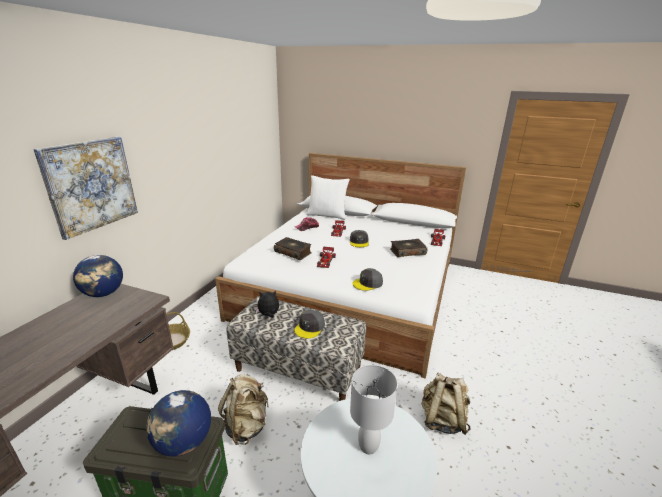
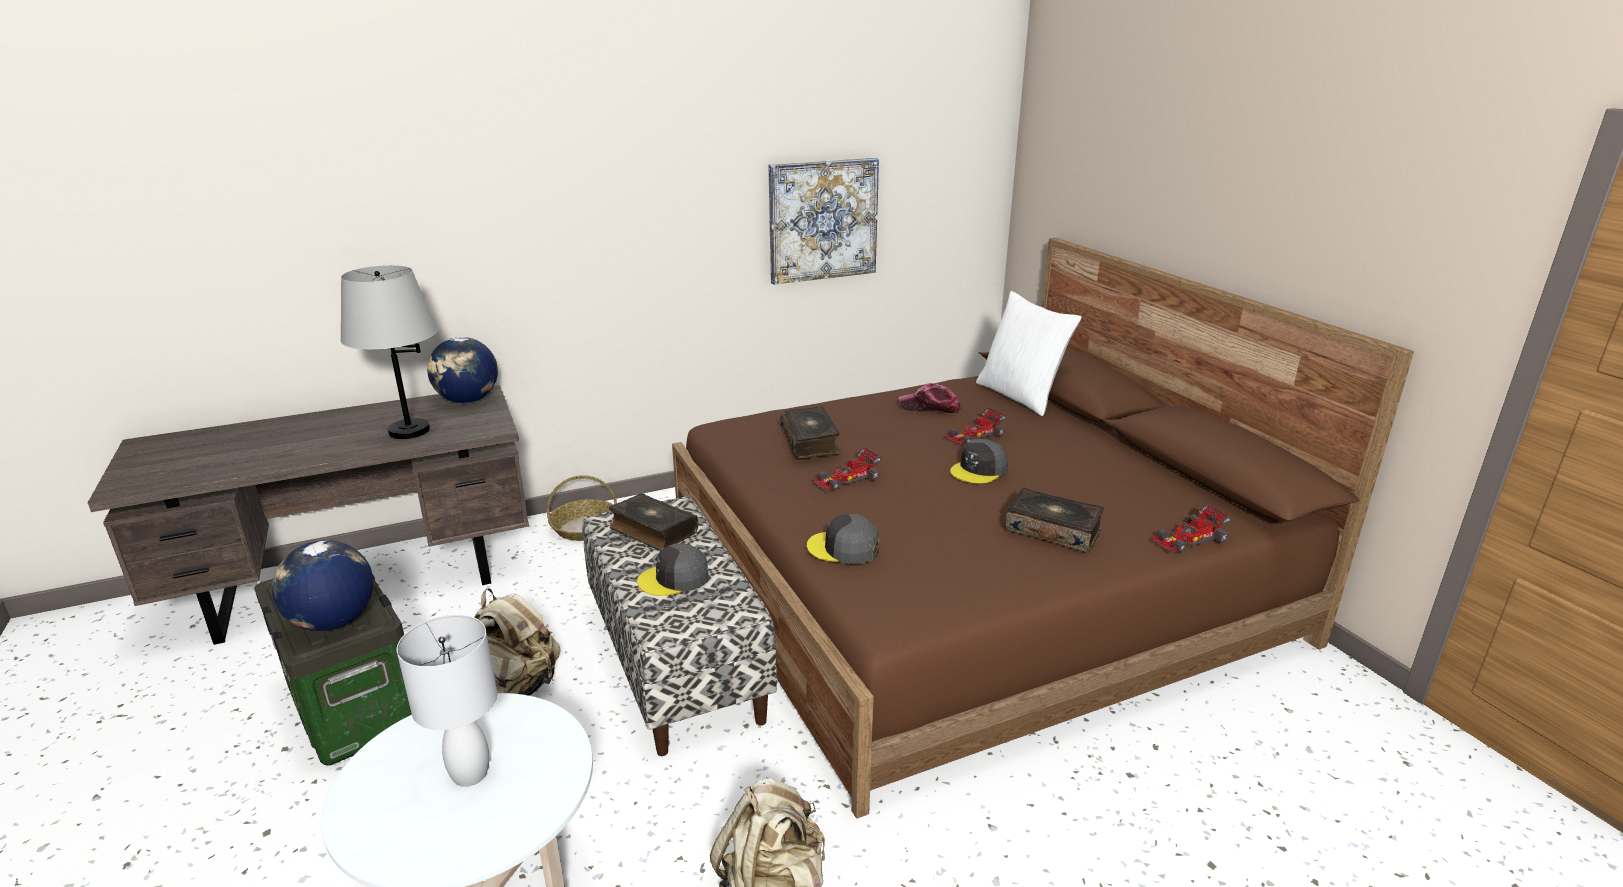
camera: 45 degrees right, 0 degrees up
picture [33,137,138,240] -> picture moved to [769,158,879,285]
white bed [215,153,466,379] -> brown bed [672,238,1414,819]
plush toy [255,291,279,318] -> book [609,493,698,551]
none -> grey table lamp [341,265,437,439]

